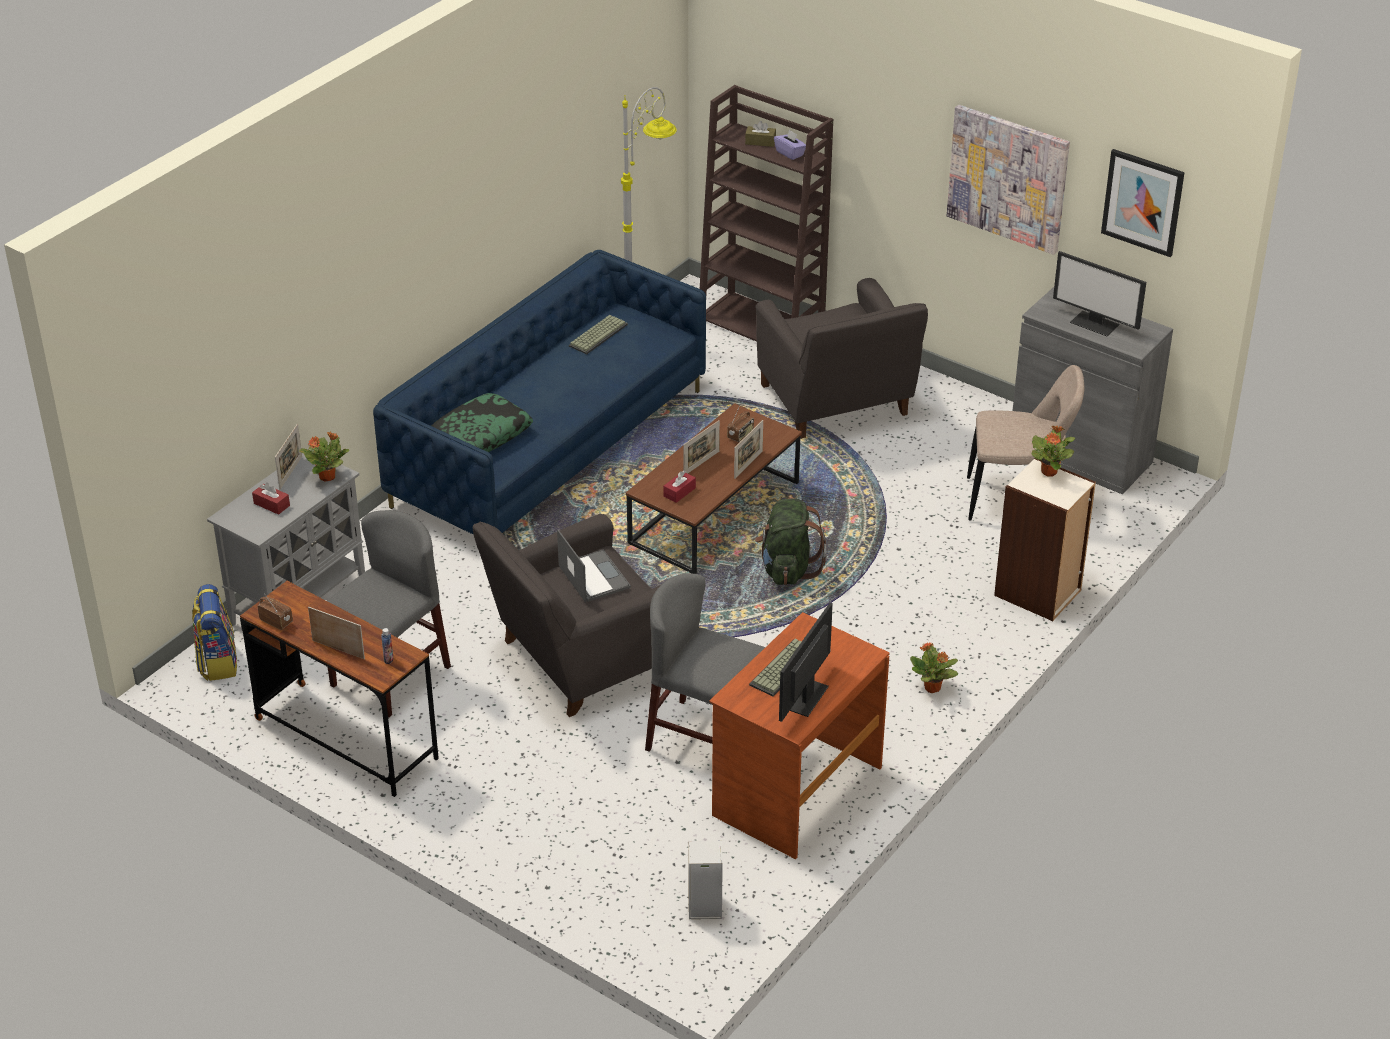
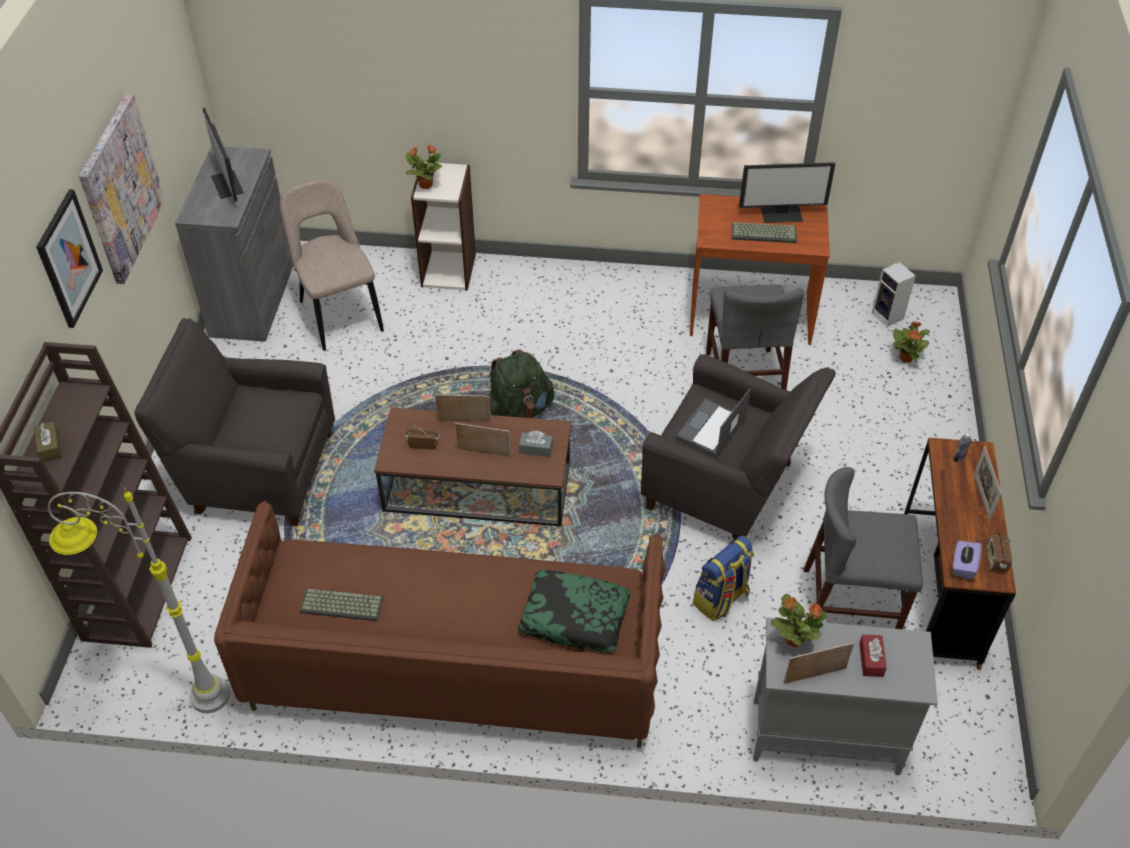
camera: 120 degrees left, 10 degrees up
backpack [192,584,237,681] -> backpack moved to [693,536,754,621]
blue sofa [373,250,706,535] -> brown sofa [214,501,665,748]
red tissue box [663,470,696,503] -> grey tissue box [519,431,553,457]
grey armchair [756,278,928,439] -> grey armchair turned 120 degrees counterclockwise [134,318,335,526]
purple tissue box [774,130,806,160] -> purple tissue box moved to [953,541,982,580]
potted plant [910,642,958,693] -> potted plant moved to [893,321,930,363]
monitor [1053,251,1146,336] -> monitor turned 150 degrees clockwise [202,108,244,202]
picture [1101,149,1185,257] -> picture moved to [36,189,103,328]

